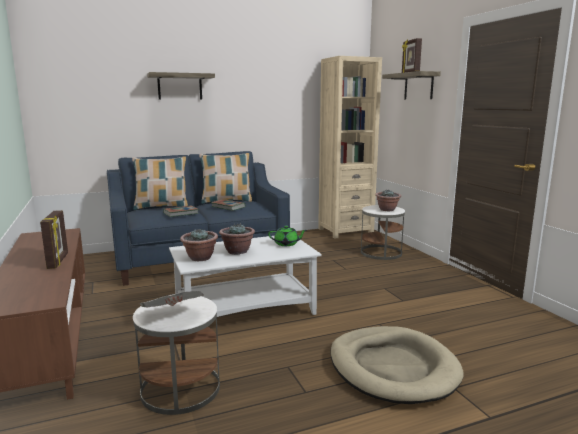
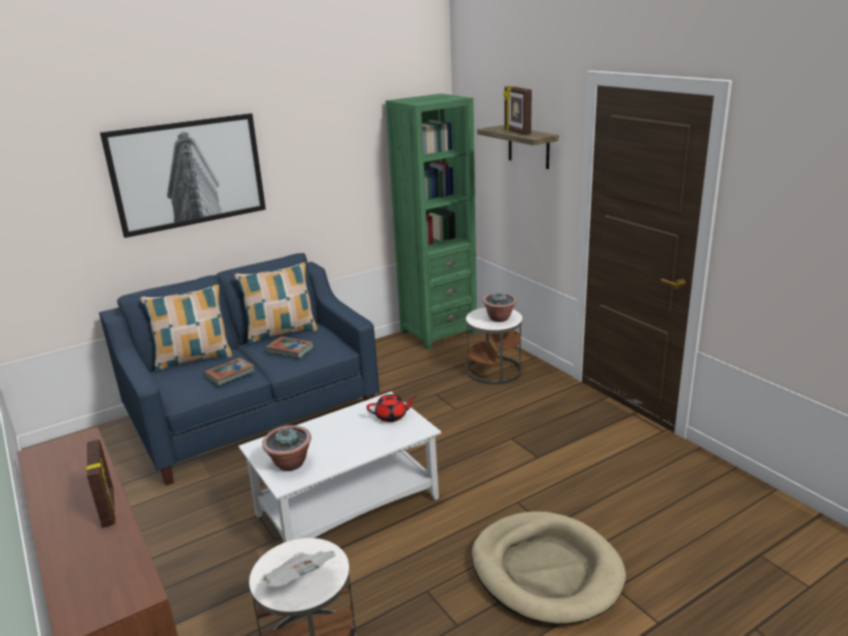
camera: 10 degrees left, 10 degrees up
shelf [147,72,215,100] -> picture [100,113,266,238]
potted plant [219,223,255,255] -> none
green teapot [268,226,307,246] -> red teapot [367,394,416,422]
beige bookcase [318,56,382,239] -> green bookcase [386,94,477,350]

